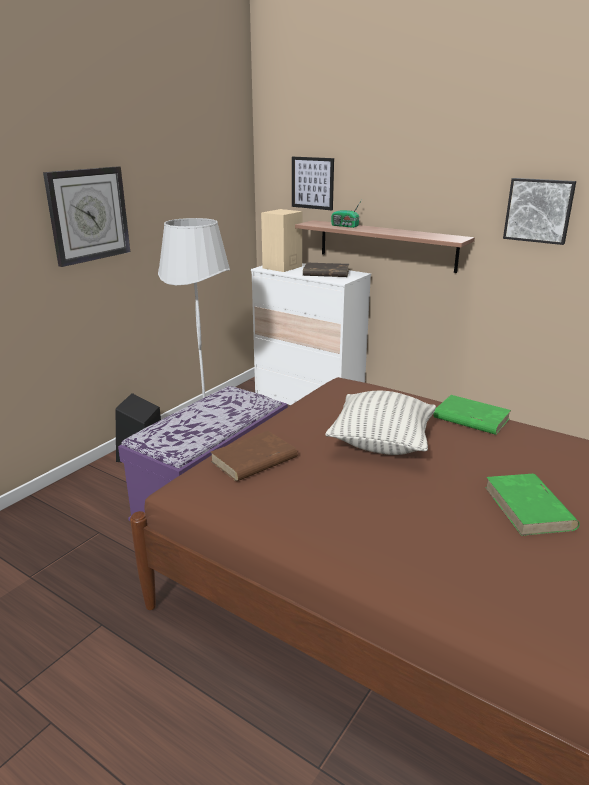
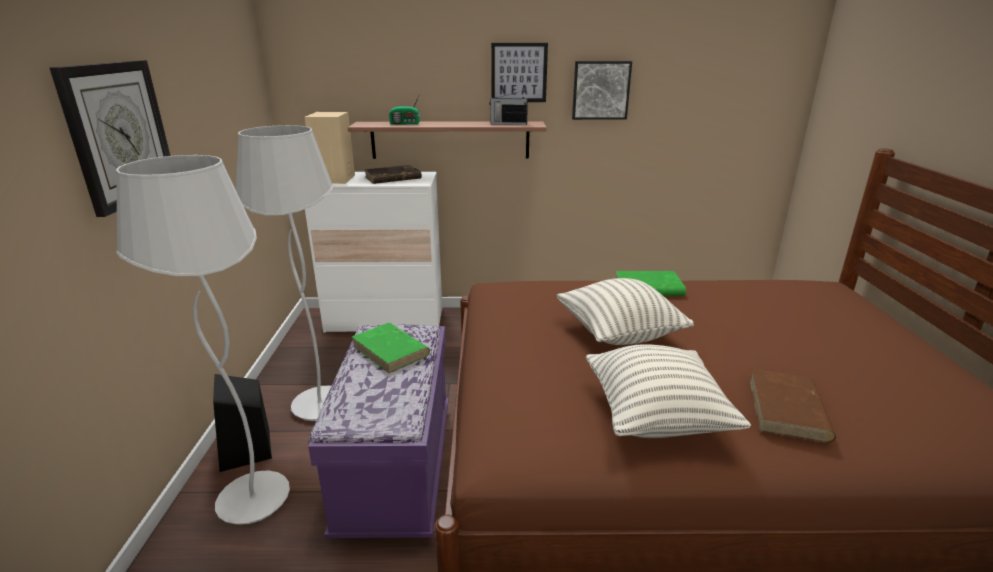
camera: 35 degrees left, 0 degrees up
brown book [211,431,298,481] -> brown book moved to [749,369,836,443]
picture [292,157,334,210] -> picture moved to [491,43,548,102]
green book [485,474,580,536] -> green book moved to [352,323,430,373]
none -> white floor lamp [116,155,290,525]
none -> radio [489,91,528,125]
none -> pillow [586,344,751,438]

